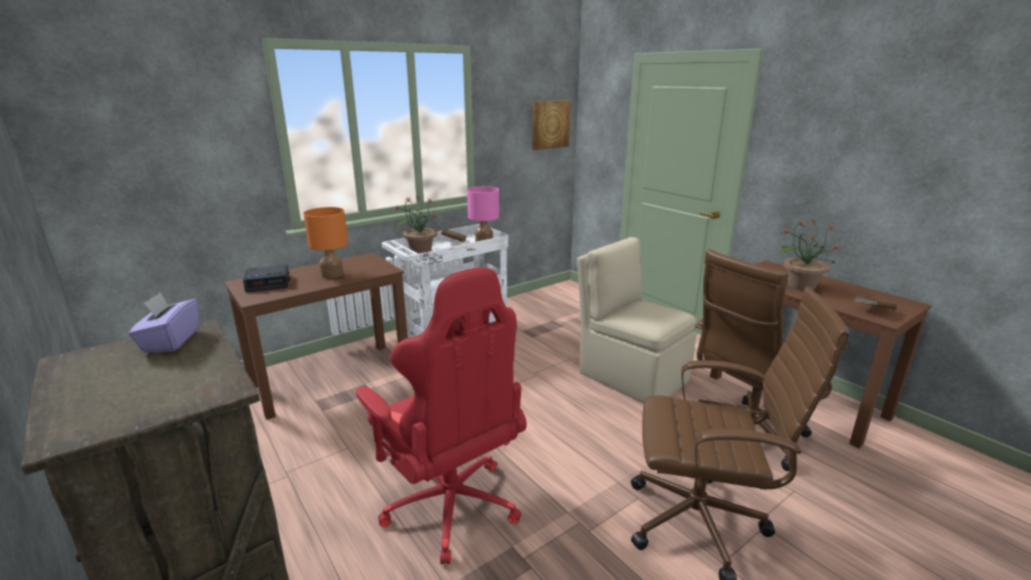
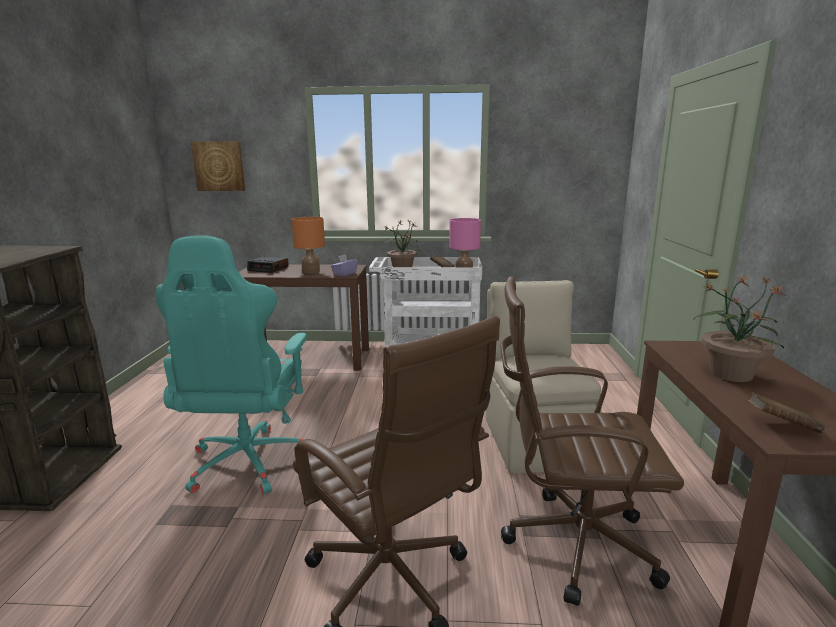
camera: 40 degrees right, 5 degrees down
purple tissue box [129,292,199,353] -> purple tissue box moved to [331,254,358,276]
red office chair [356,267,527,564] -> turquoise office chair [156,236,310,495]
picture [532,100,571,150] -> picture moved to [191,141,245,191]

